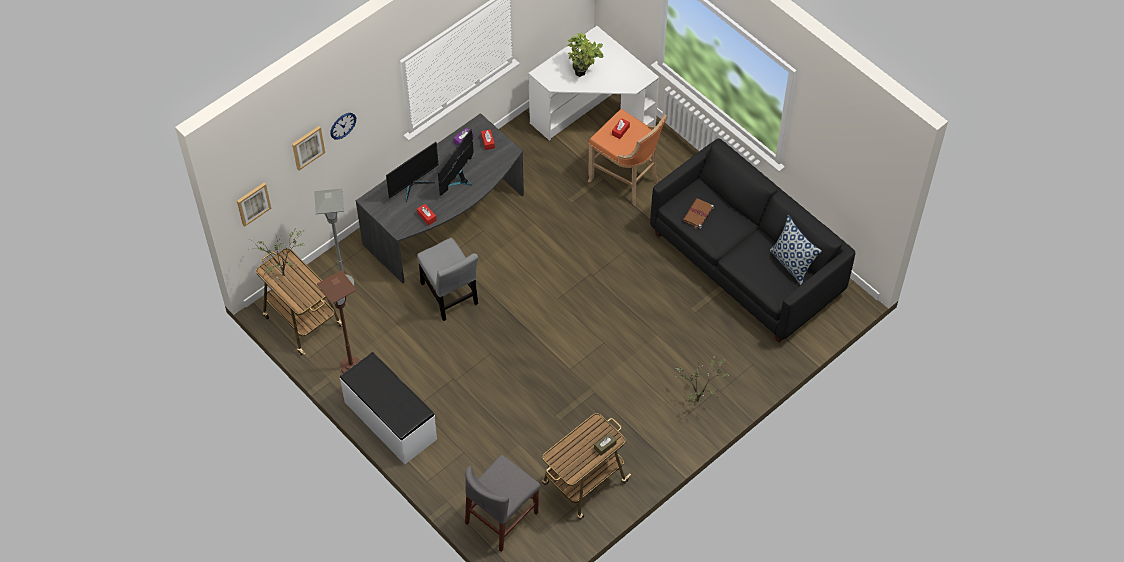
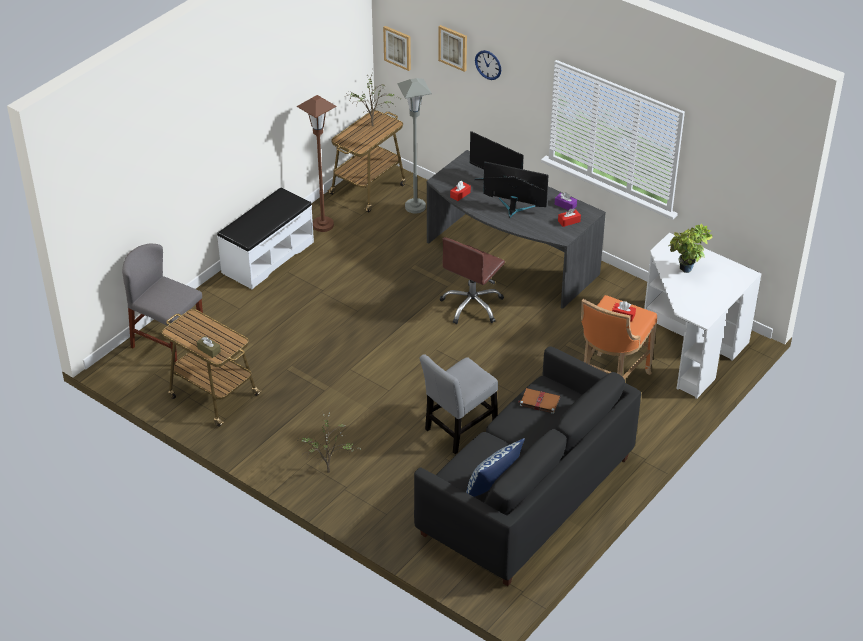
camera: 80 degrees right, 15 degrees down
grey chair [417,238,478,321] -> grey chair moved to [420,354,498,454]
none -> brown office chair [440,237,505,324]

